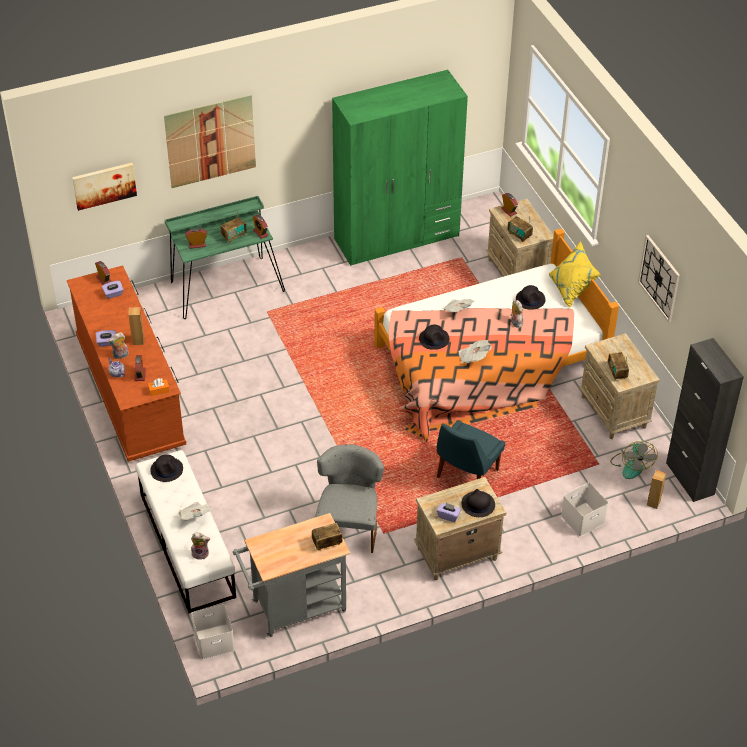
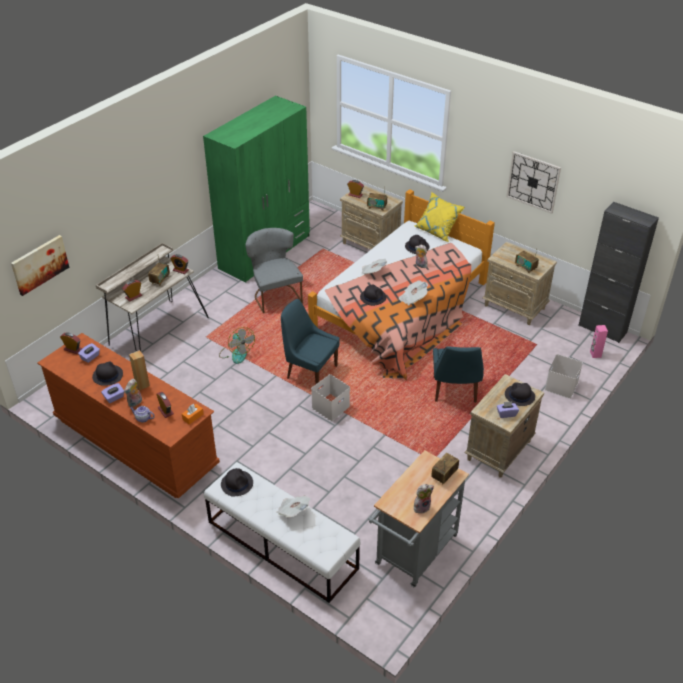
camera: 30 degrees left, 5 degrees down
picture [164,95,256,188] -> none
green desk [165,196,285,319] -> beige desk [96,243,209,351]
plush toy [191,533,210,560] -> plush toy moved to [414,484,434,513]
white storage box [191,604,235,660] -> white storage box moved to [311,374,350,421]
grey chair [315,444,384,553] -> grey chair moved to [245,228,303,313]
fan [610,441,658,479] -> fan moved to [219,327,255,364]
brown speaker [647,470,666,509] -> pink speaker [590,325,608,358]
none -> black hat [92,362,123,386]
none -> blue chair [281,299,340,390]

